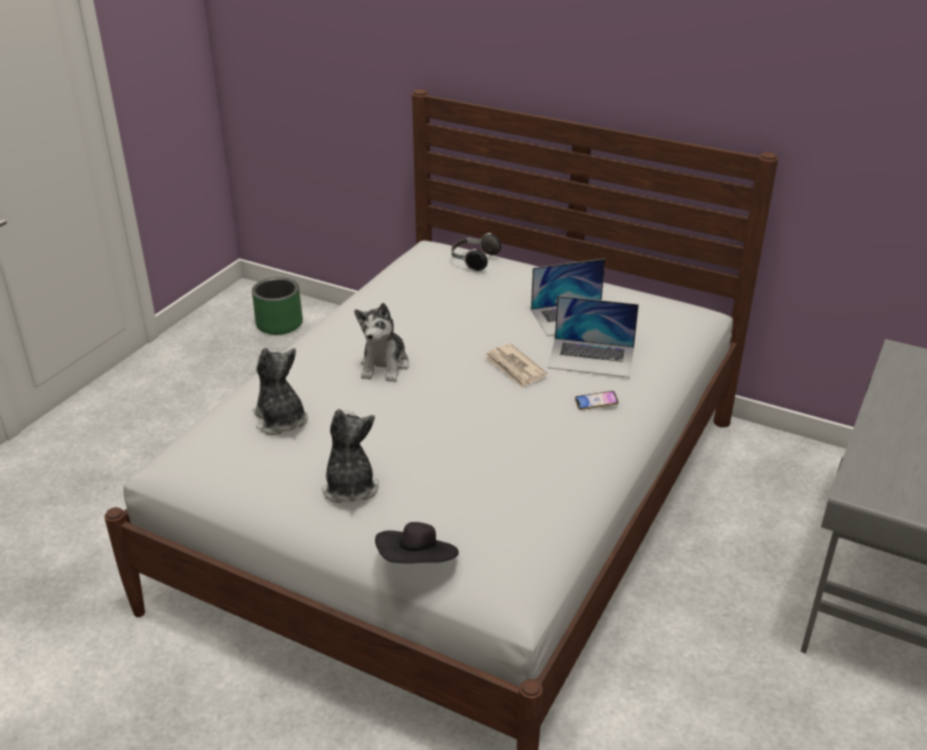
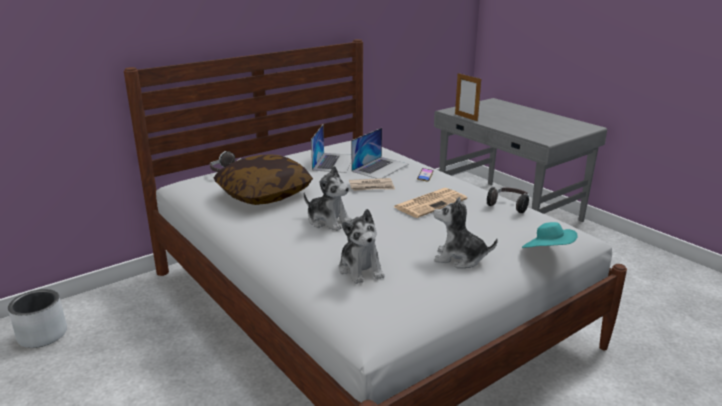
camera: 65 degrees left, 10 degrees down
green planter [252,277,303,335] -> grey planter [8,289,67,348]
plush toy [252,348,308,435] -> plush toy turned 105 degrees counterclockwise [339,209,384,284]
black hat [375,522,459,564] -> turquoise hat [522,222,578,248]
none -> pillow [214,154,313,205]
none -> newspaper [394,188,467,218]
none -> picture frame [455,73,481,121]
none -> headphones [487,187,529,213]

